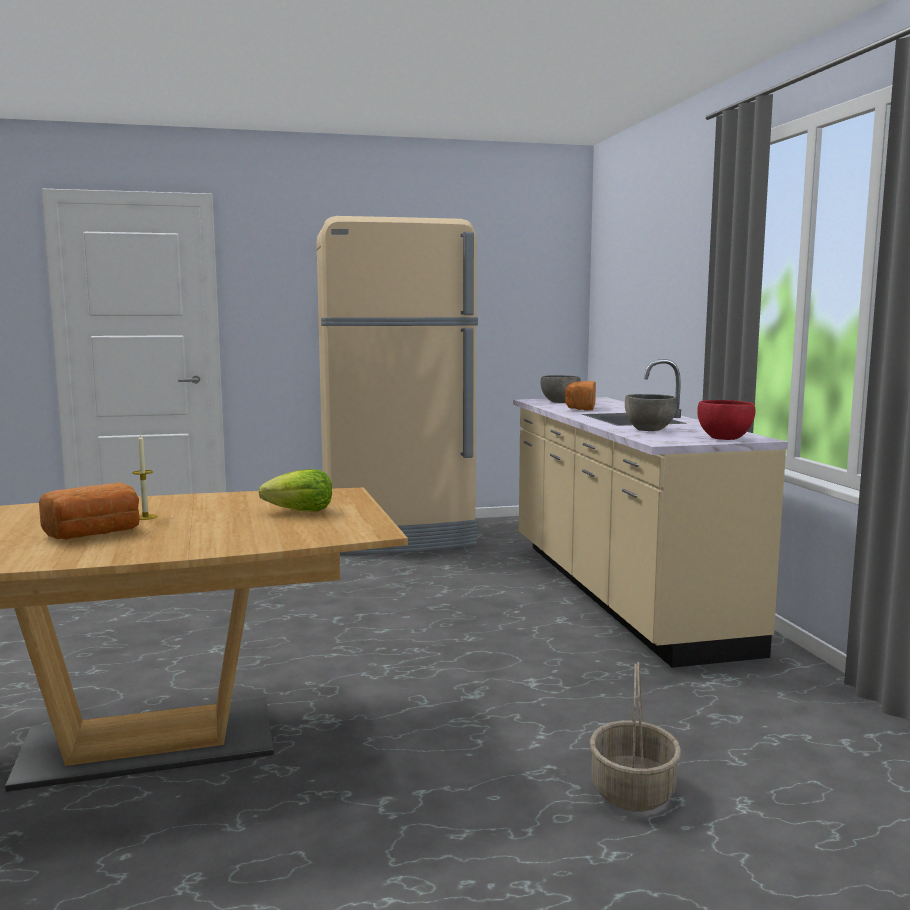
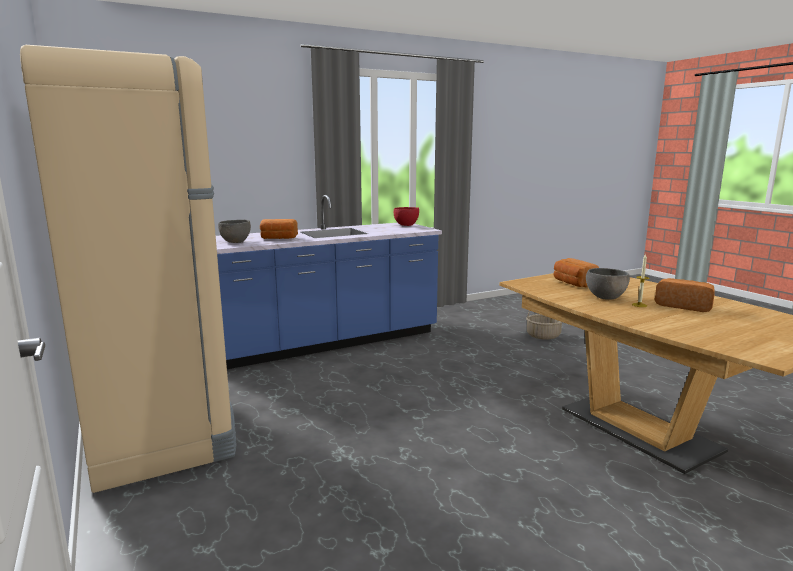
camera: 105 degrees left, 5 degrees up
lettuce [258,469,332,512] -> bread [554,258,599,287]
beige counter [513,359,788,668] -> blue counter [216,195,442,369]
grey bowl [625,394,677,431] -> grey bowl moved to [586,268,630,300]

